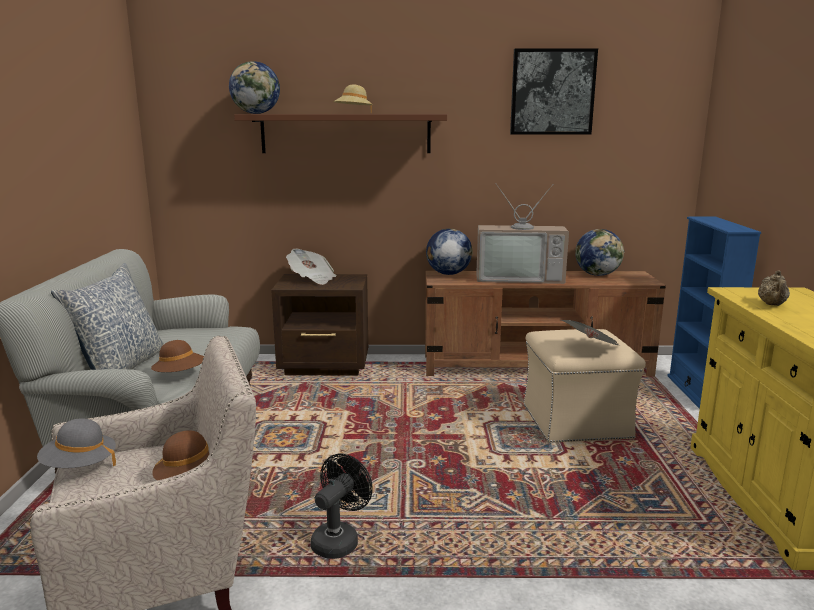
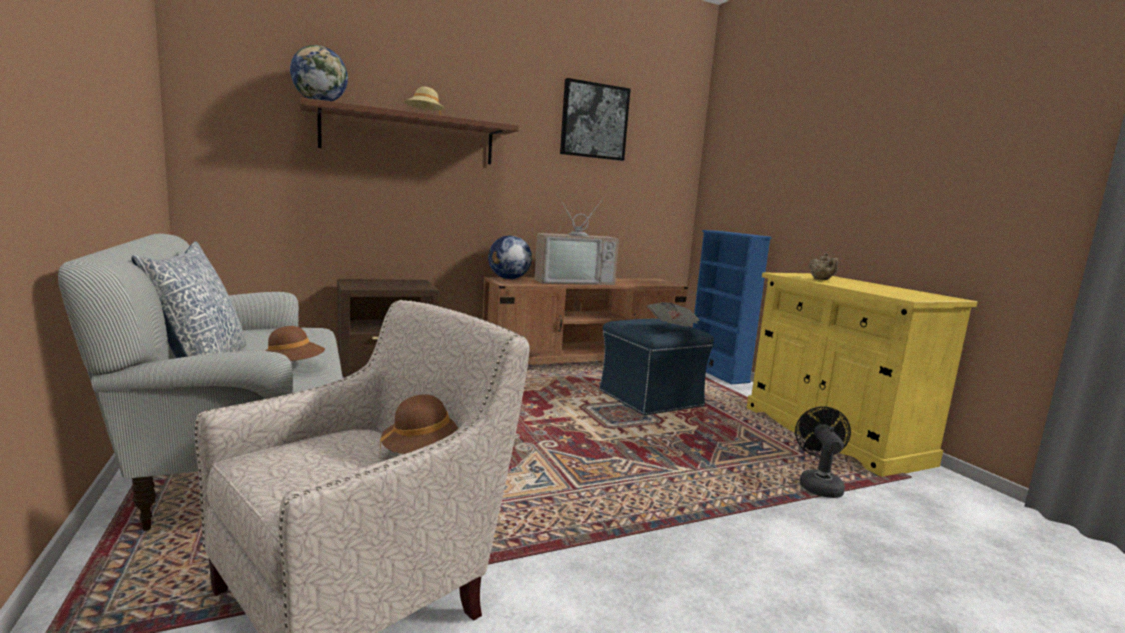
camera: 25 degrees left, 5 degrees down
grey hat [37,418,116,468] -> none
newspaper [286,249,337,285] -> none
black fan [311,454,373,559] -> black fan moved to [795,406,851,498]
beige ottoman [523,329,646,443] -> blue ottoman [599,319,714,415]
globe [575,229,624,276] -> none

